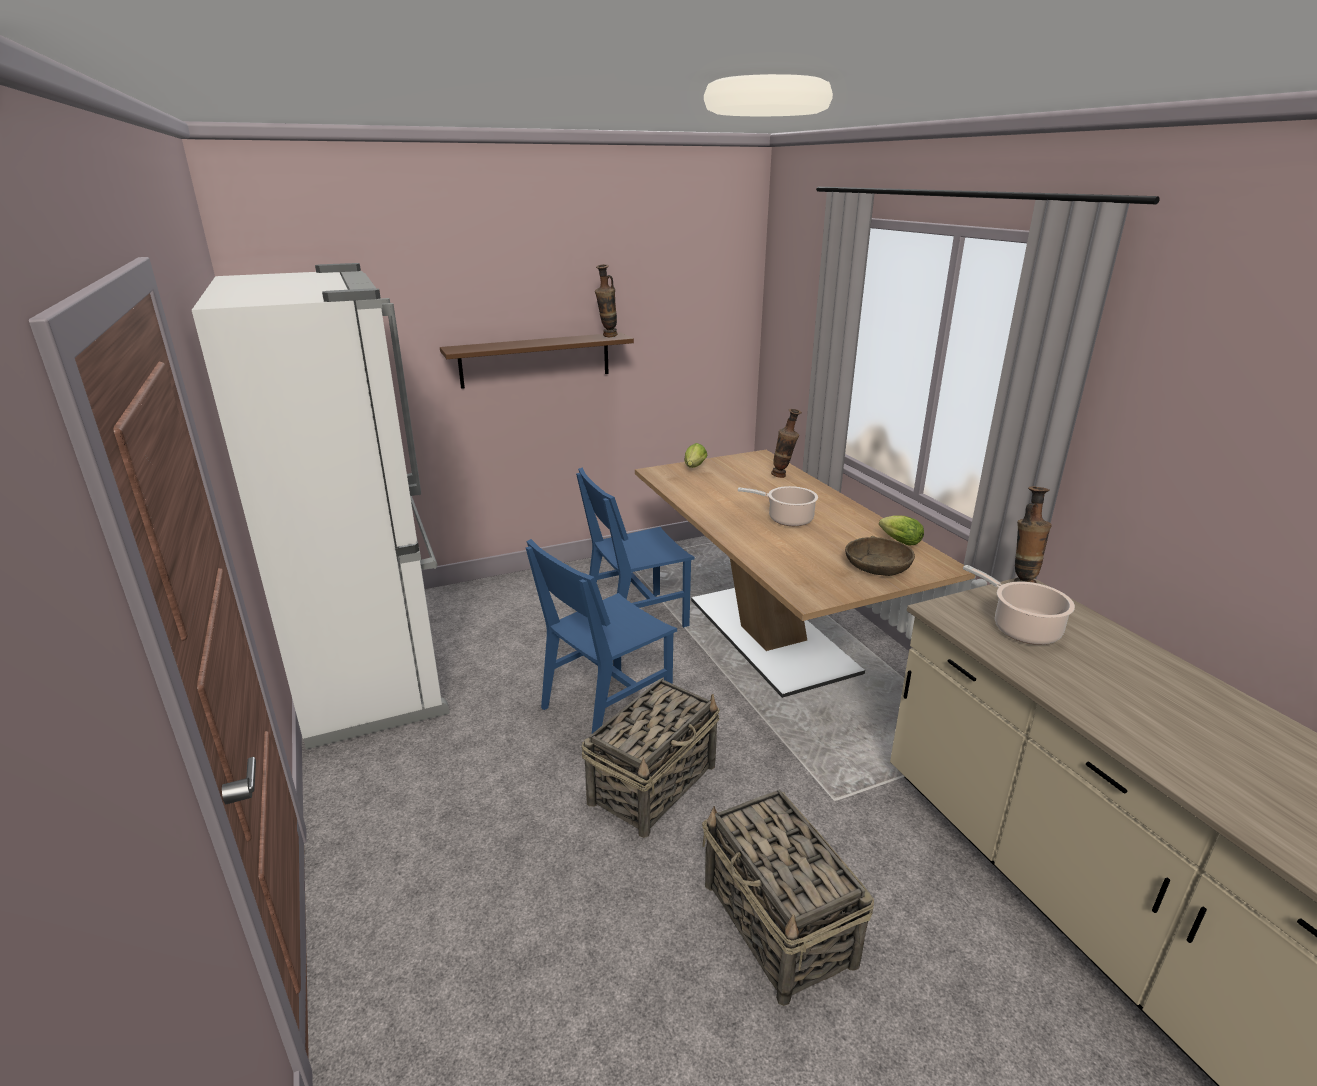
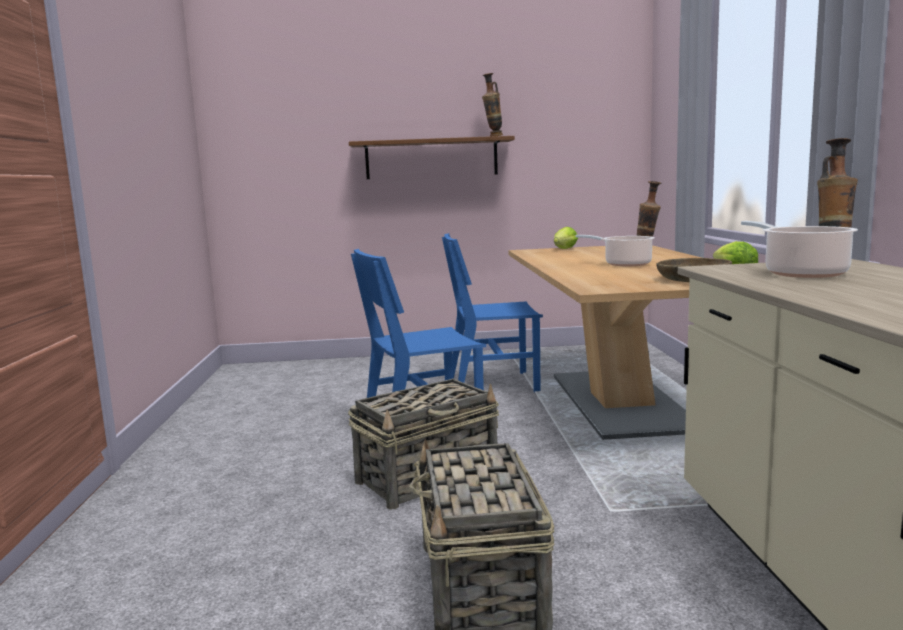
camera: 20 degrees right, 15 degrees down
white fridge [192,263,450,750] -> none

